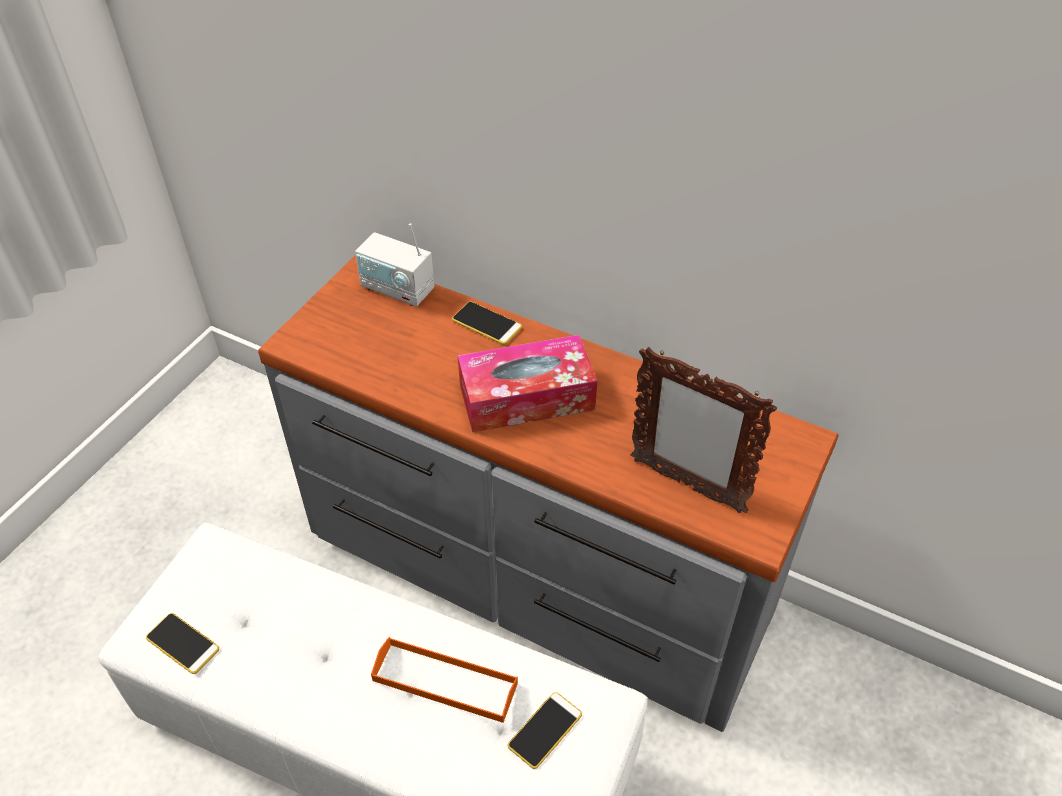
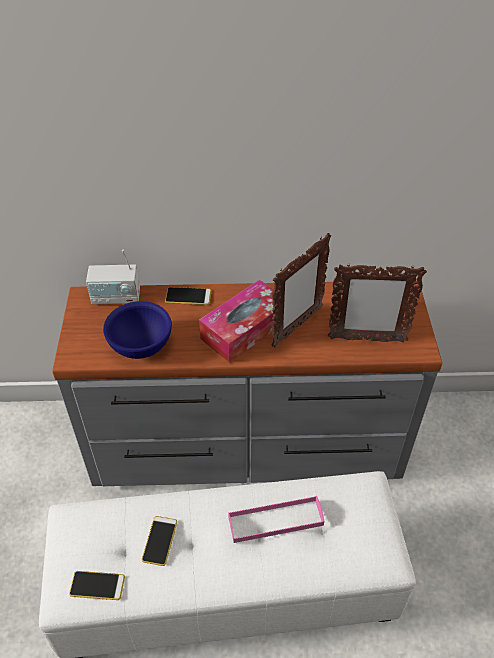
camera: 30 degrees left, 0 degrees up
orange tray [371,637,518,723] -> pink tray [228,496,324,543]
phone [508,692,582,769] -> phone moved to [142,516,177,566]
none -> blue bowl [103,301,172,359]
none -> picture frame [272,233,331,347]

